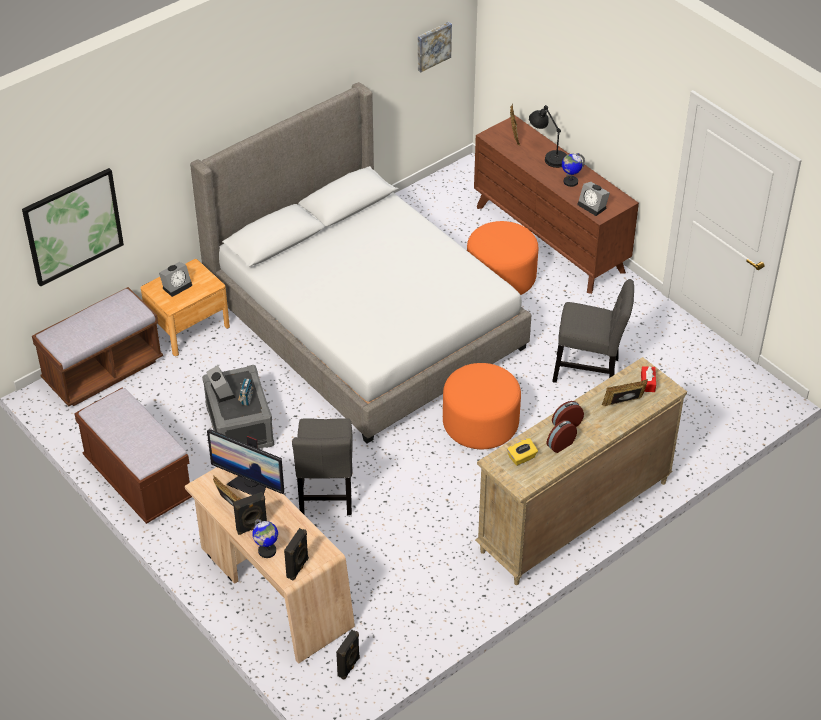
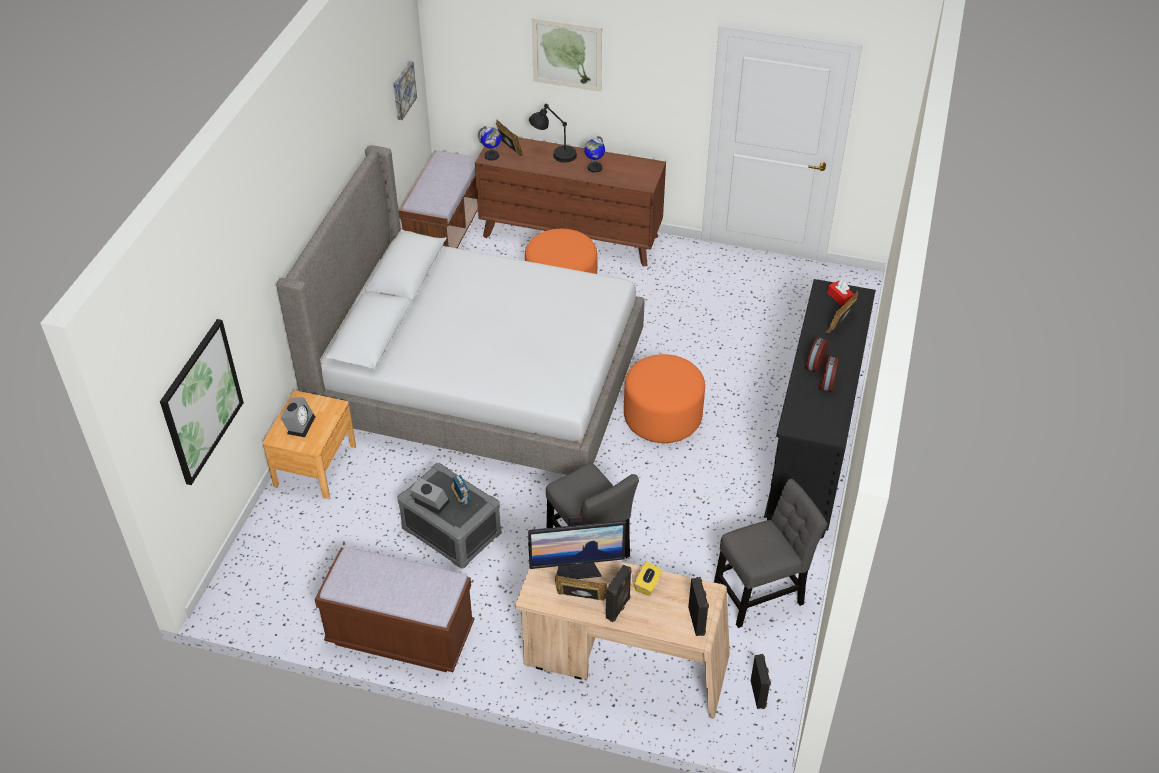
camera: 35 degrees left, 0 degrees up
brown bench [32,287,163,407] -> brown bench moved to [399,150,478,248]
globe [252,519,278,558] -> globe moved to [478,126,501,161]
beige dresser [475,357,687,585] -> black dresser [764,279,876,538]
yellow tissue box [507,438,538,466] -> yellow tissue box moved to [634,561,662,596]
grey chair [552,279,634,383] -> grey chair moved to [714,479,827,628]
alarm clock [577,182,610,216] -> none
none -> picture [532,18,602,92]

